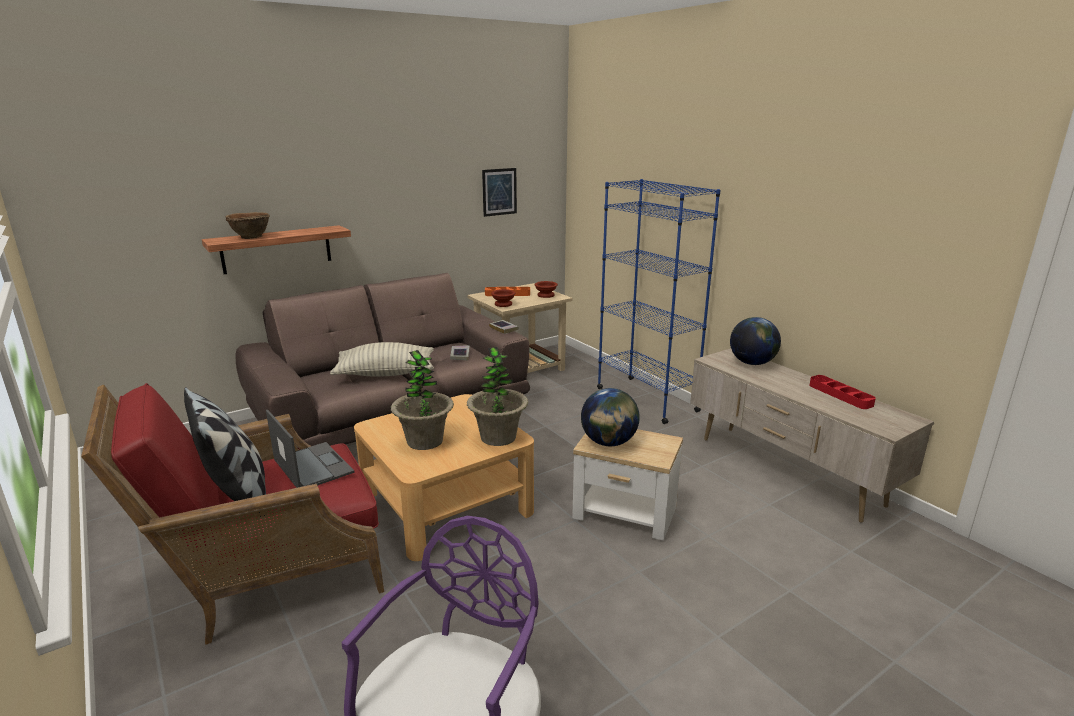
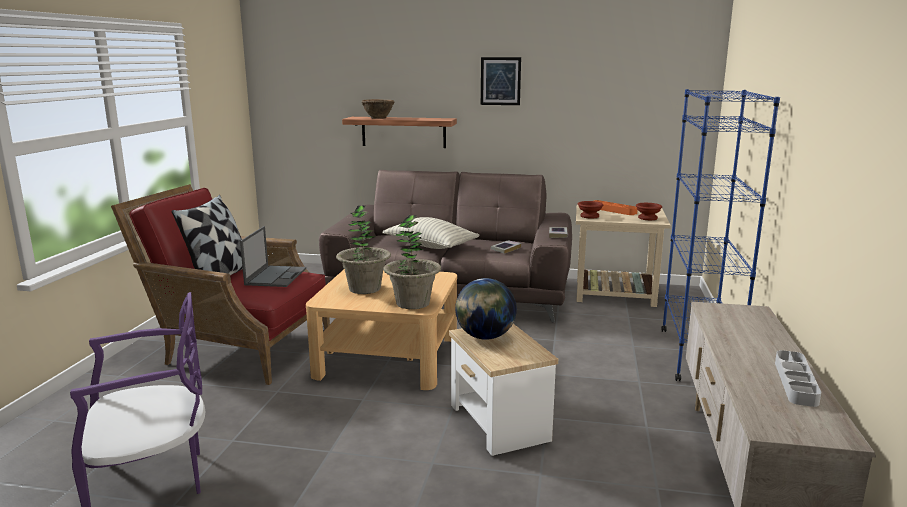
camera: 45 degrees right, 5 degrees down
picture [482,168,517,217] -> picture moved to [481,57,521,105]
globe [730,317,781,365] -> none
red tray [809,375,876,409] -> grey tray [775,350,821,407]

